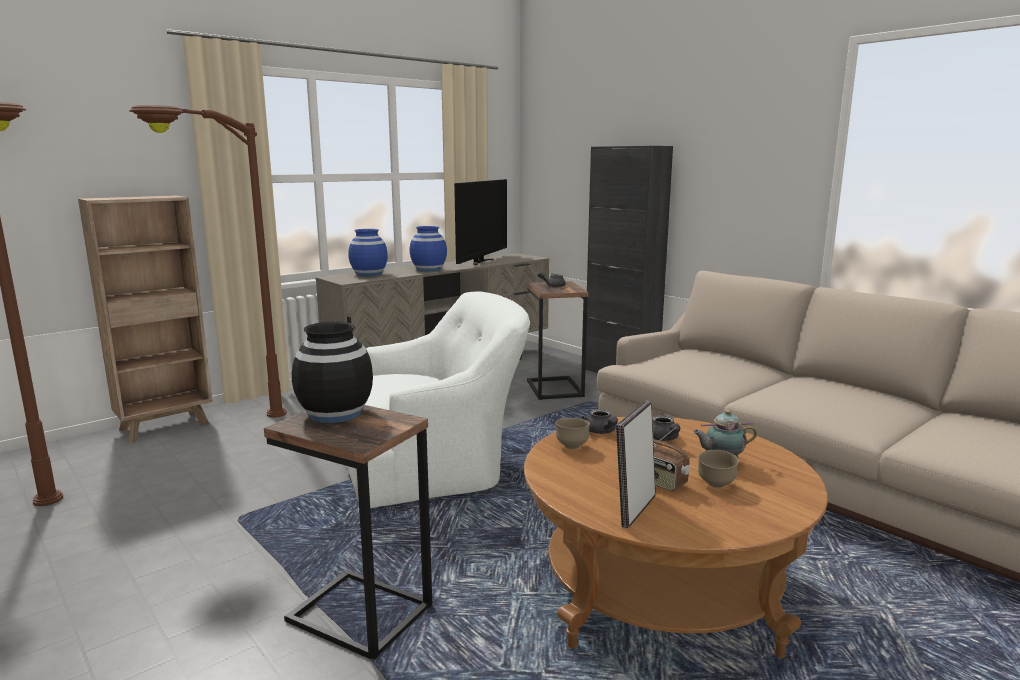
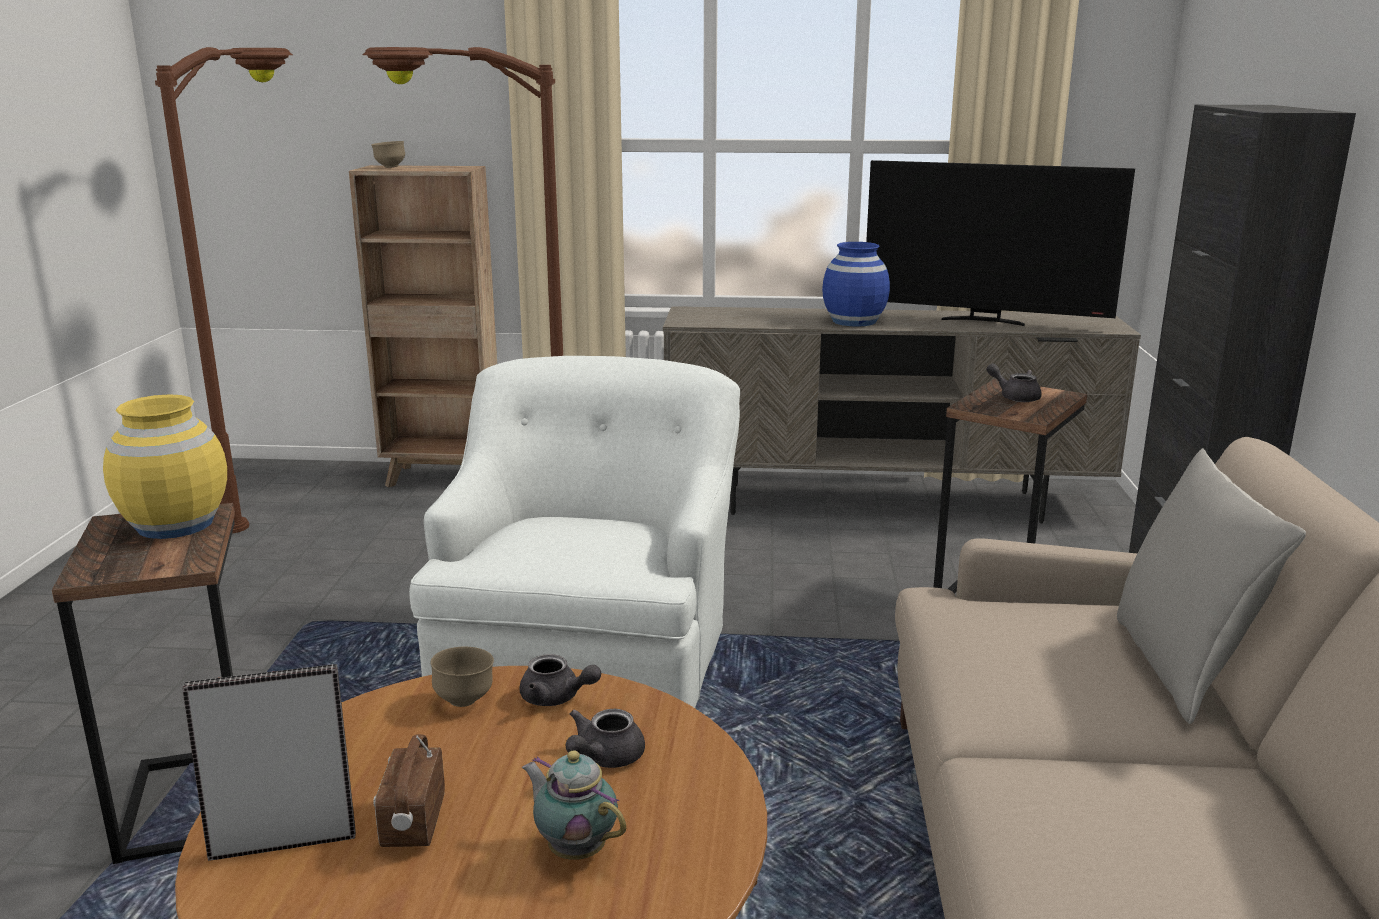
camera: 45 degrees right, 5 degrees up
black vase [292,321,373,423] -> yellow vase [103,394,227,539]
white armchair [347,291,530,508] -> white armchair turned 105 degrees counterclockwise [409,356,740,708]
blue vase [348,229,388,276] -> none
television [454,179,507,265] -> television turned 45 degrees clockwise [866,160,1135,326]
grey teapot [581,409,618,434] -> grey teapot turned 90 degrees counterclockwise [519,654,601,706]
brown bowl [698,450,739,488] -> brown bowl moved to [371,141,405,168]
none -> grey pillow [1117,448,1306,724]

